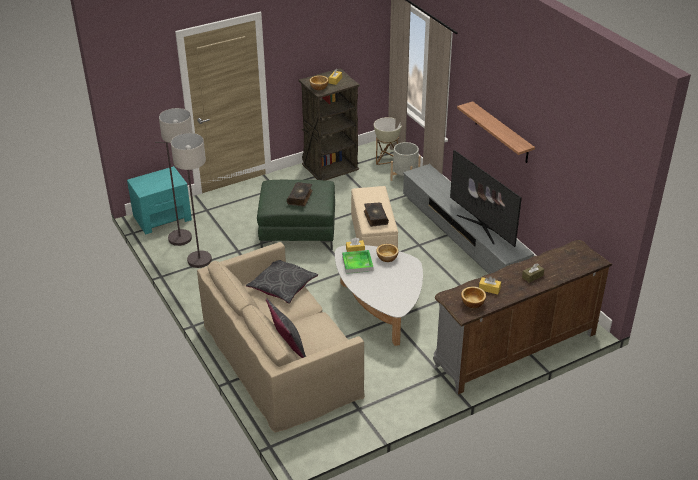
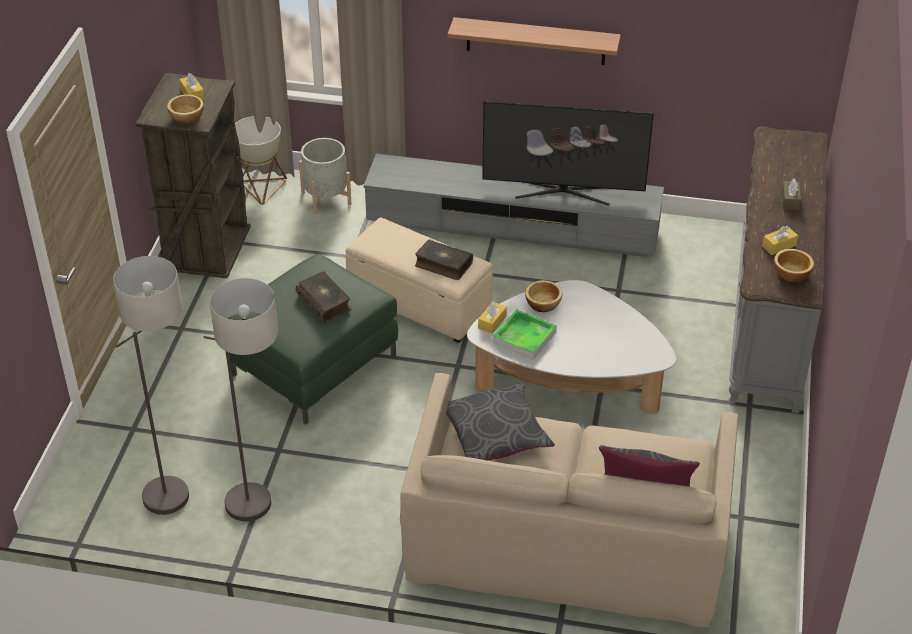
camera: 50 degrees left, 5 degrees up
turquoise nightstand [127,166,192,234] -> none

